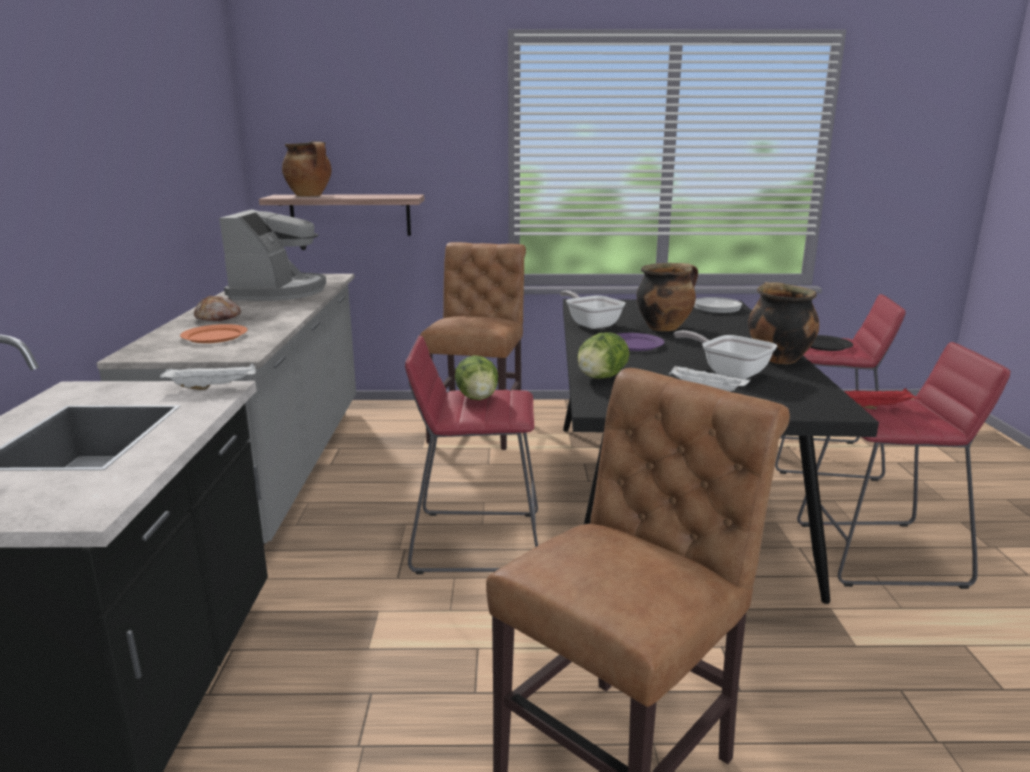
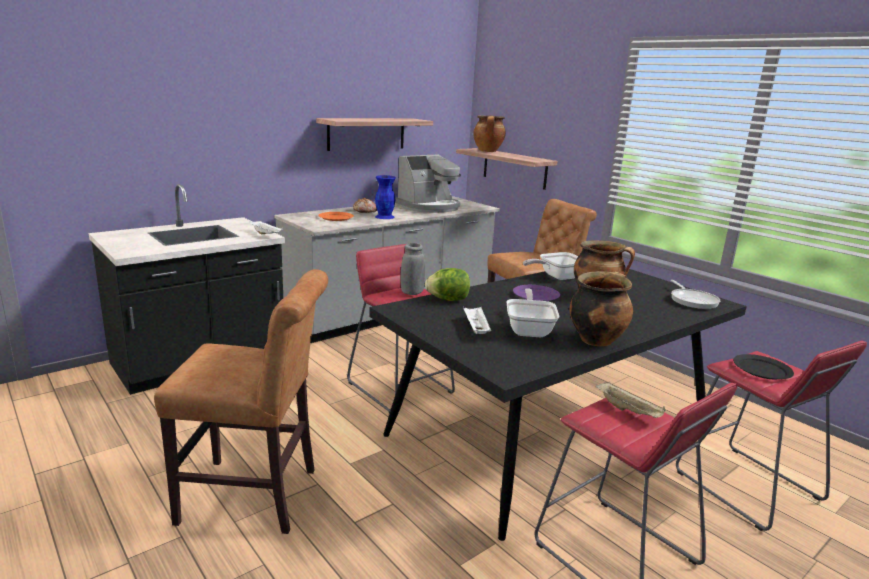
camera: 50 degrees right, 0 degrees up
lettuce [455,355,498,400] -> grey vase [401,243,425,295]
frying pan [560,290,626,329] -> frying pan turned 135 degrees counterclockwise [523,252,578,280]
red tray [844,388,921,409] -> beige tray [596,382,666,418]
none -> shelf [316,118,433,151]
none -> blue vase [375,175,396,219]

